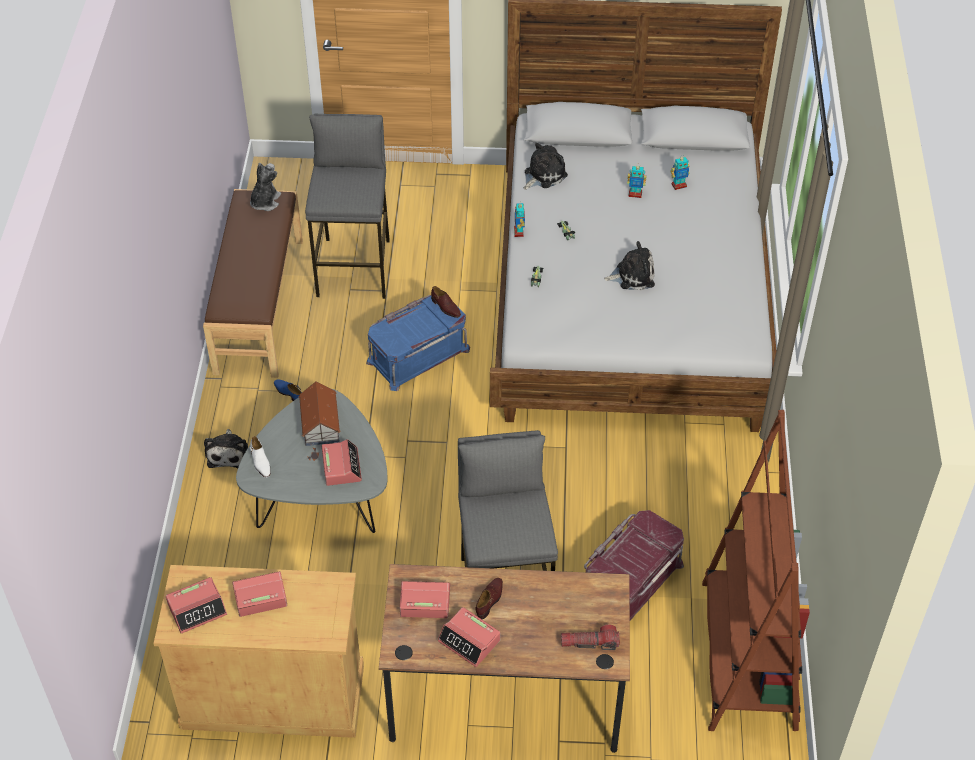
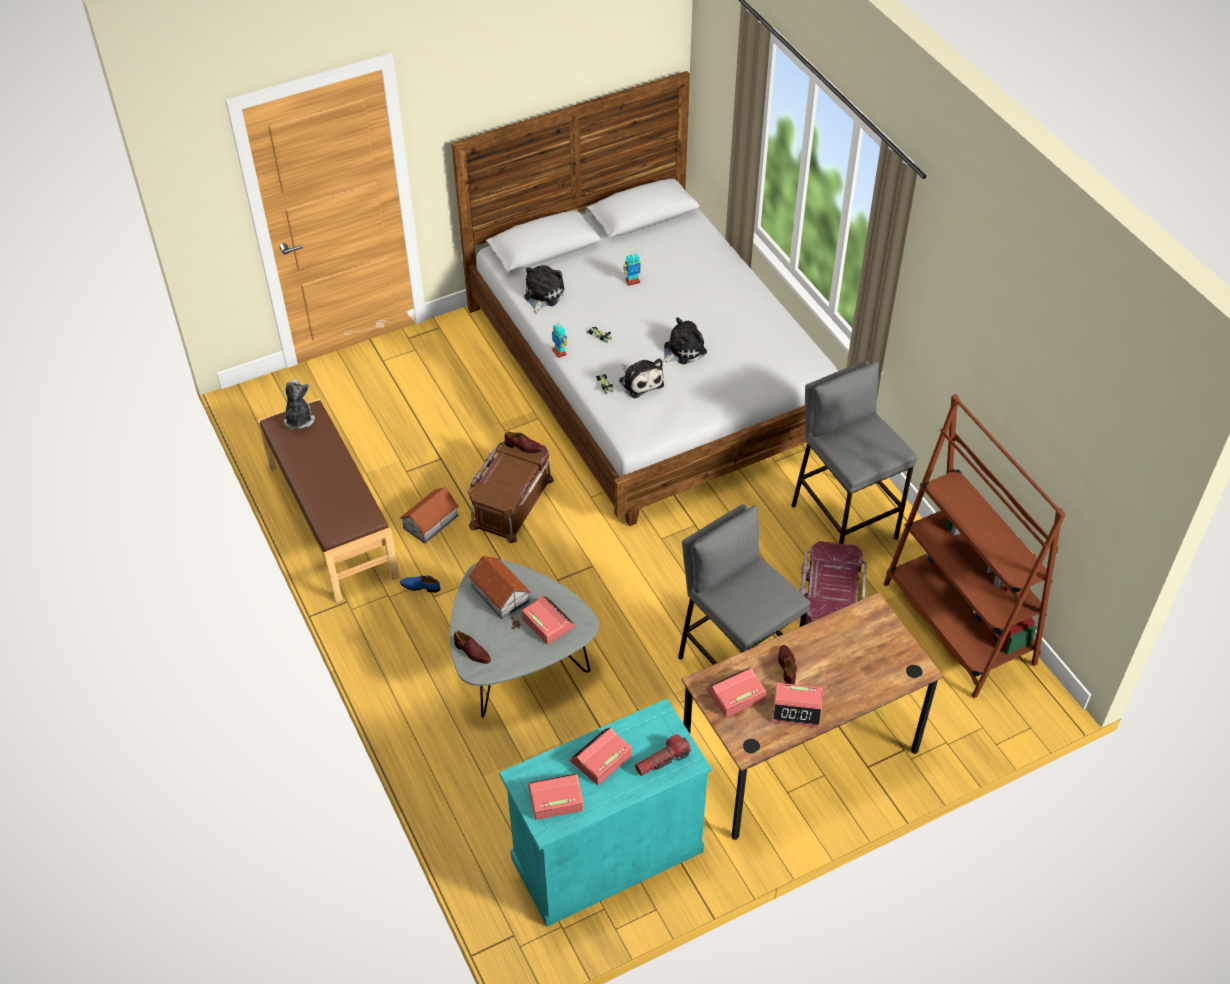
camera: 30 degrees left, 0 degrees up
beige cabinet [153,565,364,738] -> turquoise cabinet [499,699,712,927]
alarm clock [166,577,227,634] -> alarm clock turned 135 degrees counterclockwise [528,774,584,820]
plush toy [204,429,248,468] -> plush toy moved to [619,358,664,398]
white shoe [250,436,270,478] -> brown shoe [454,630,491,664]
grey stool [305,114,390,299] -> grey stool moved to [791,361,918,544]
blue storage box [366,295,470,391] -> brown storage box [467,440,554,544]
flashlight [561,624,620,650] -> flashlight moved to [635,734,691,776]
toy robot [670,157,690,190] -> none
none -> toy house [400,487,459,544]

